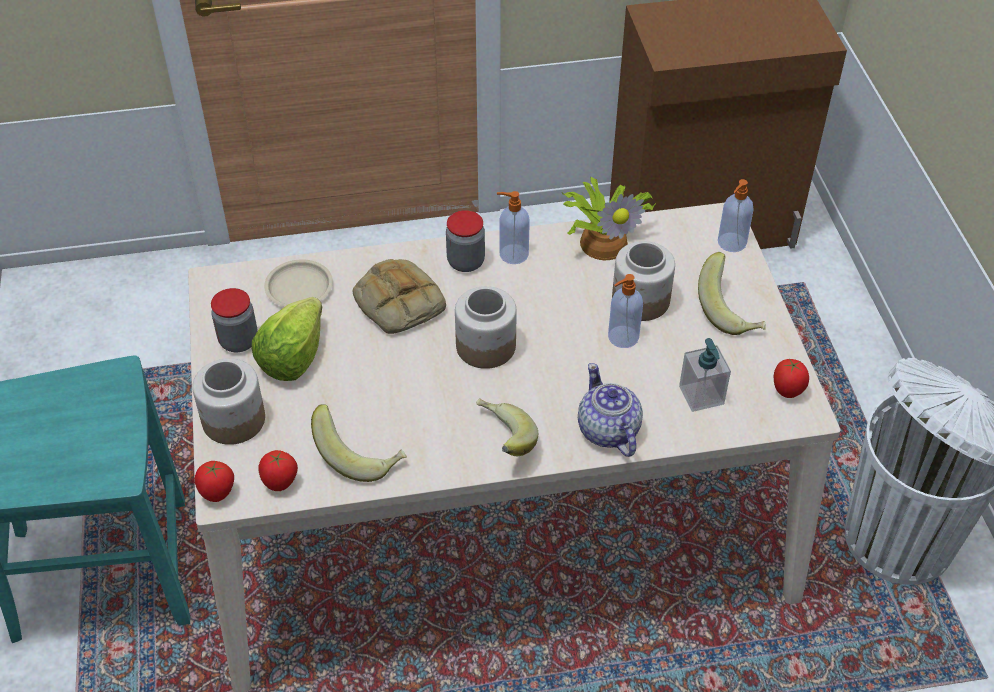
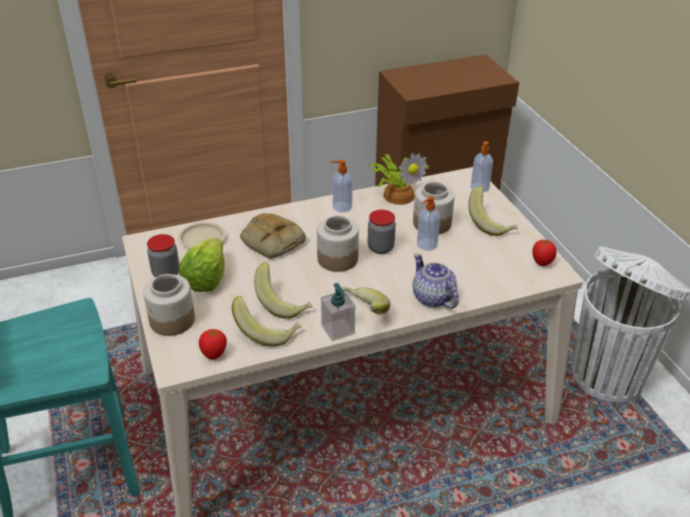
camera: 10 degrees left, 10 degrees down
tomato [195,461,234,502] -> none
jar [446,210,485,272] -> jar moved to [368,210,396,254]
soap dispenser [679,338,731,412] -> soap dispenser moved to [321,283,355,341]
none -> banana [254,262,312,319]

